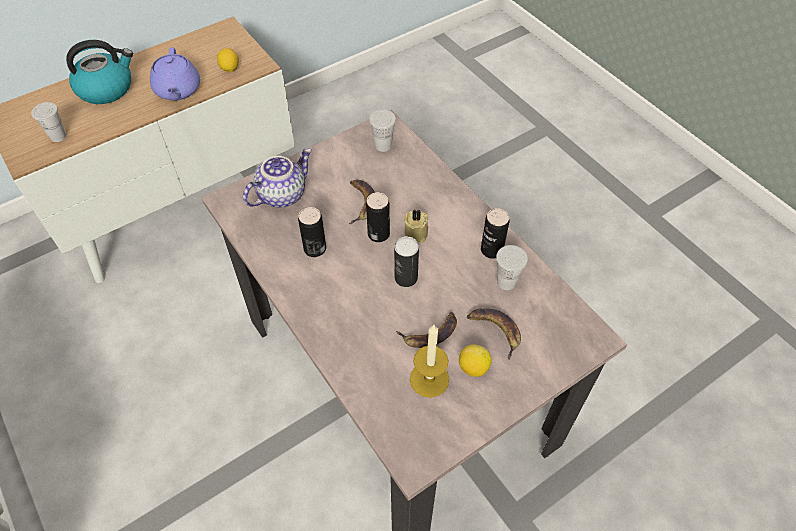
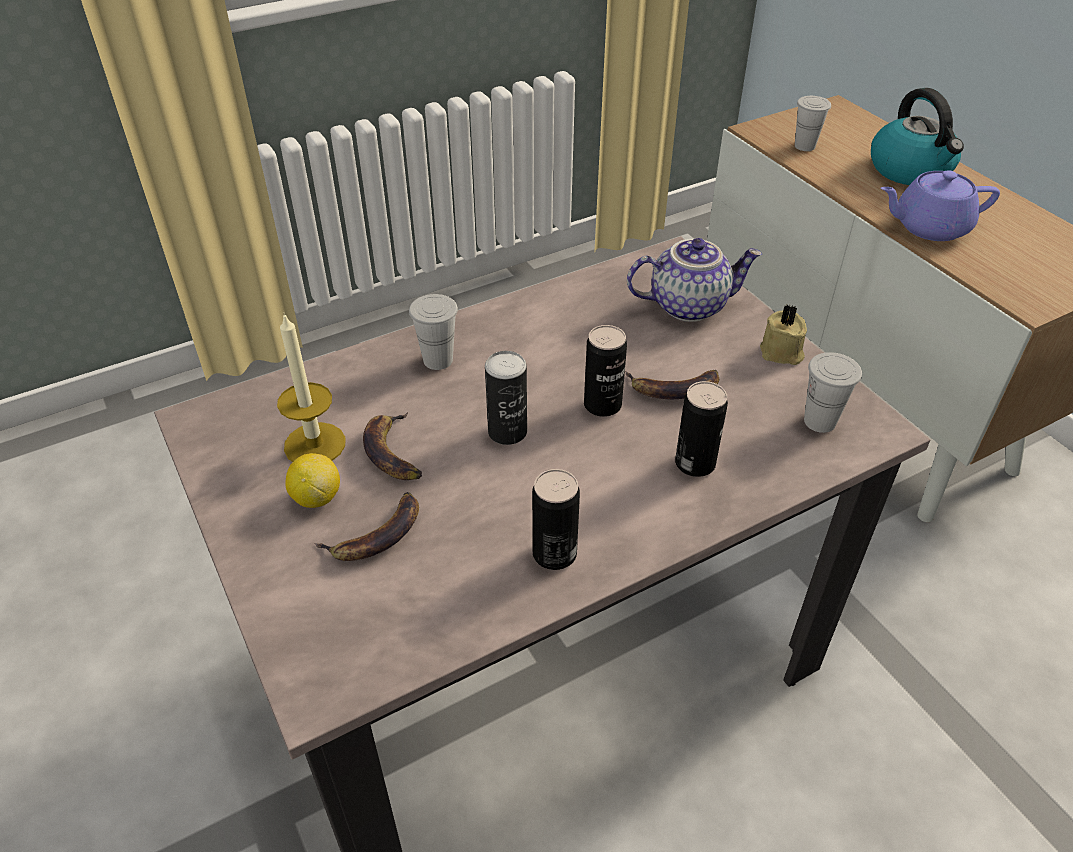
camera: 95 degrees right, 10 degrees down
lemon [217,48,239,72] -> none
teapot [243,148,312,208] -> teapot turned 60 degrees counterclockwise [627,238,762,322]
can [298,207,326,257] -> can moved to [675,381,728,477]
beige candle [404,209,428,243] -> beige candle moved to [760,305,807,365]
white cup [496,245,528,290] -> white cup moved to [409,294,458,370]

